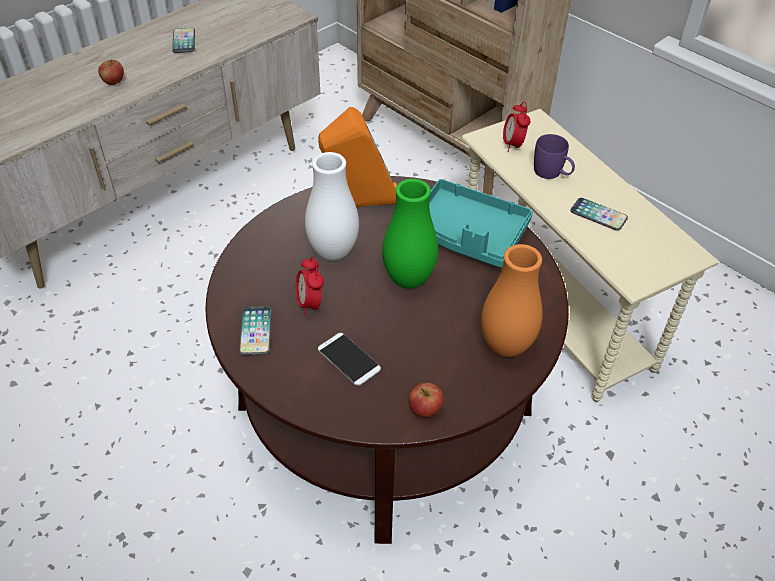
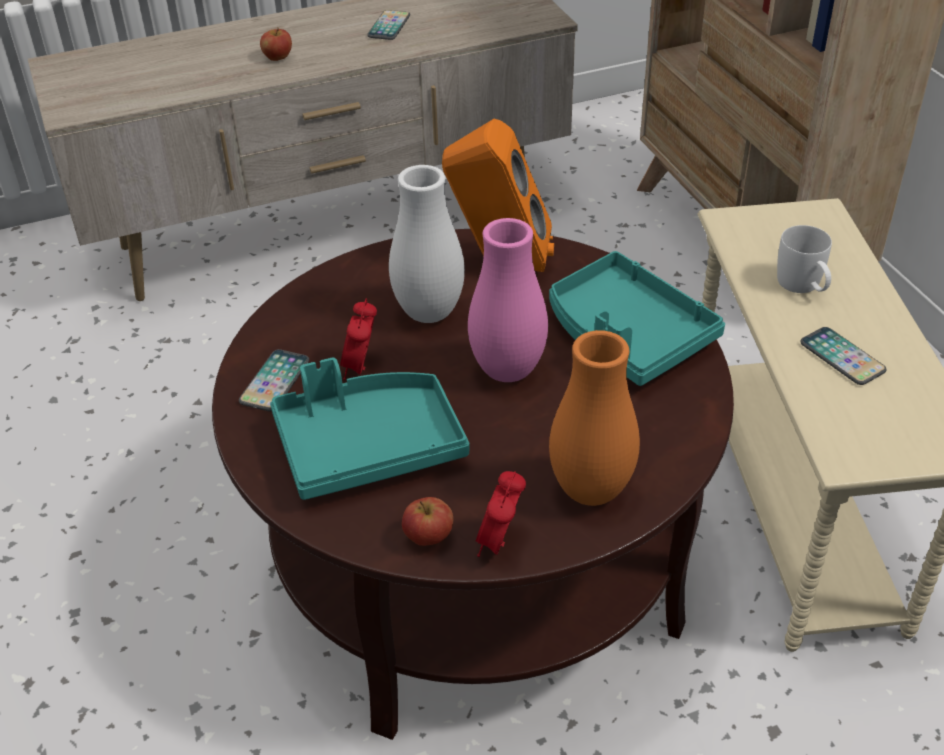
camera: 25 degrees right, 5 degrees down
phone [318,333,381,386] -> turquoise tray [270,358,469,500]
green vase [382,179,438,289] -> pink vase [468,218,548,382]
alarm clock [503,101,530,152] -> alarm clock moved to [476,471,526,557]
purple mug [534,134,575,179] -> white mug [777,225,832,293]

